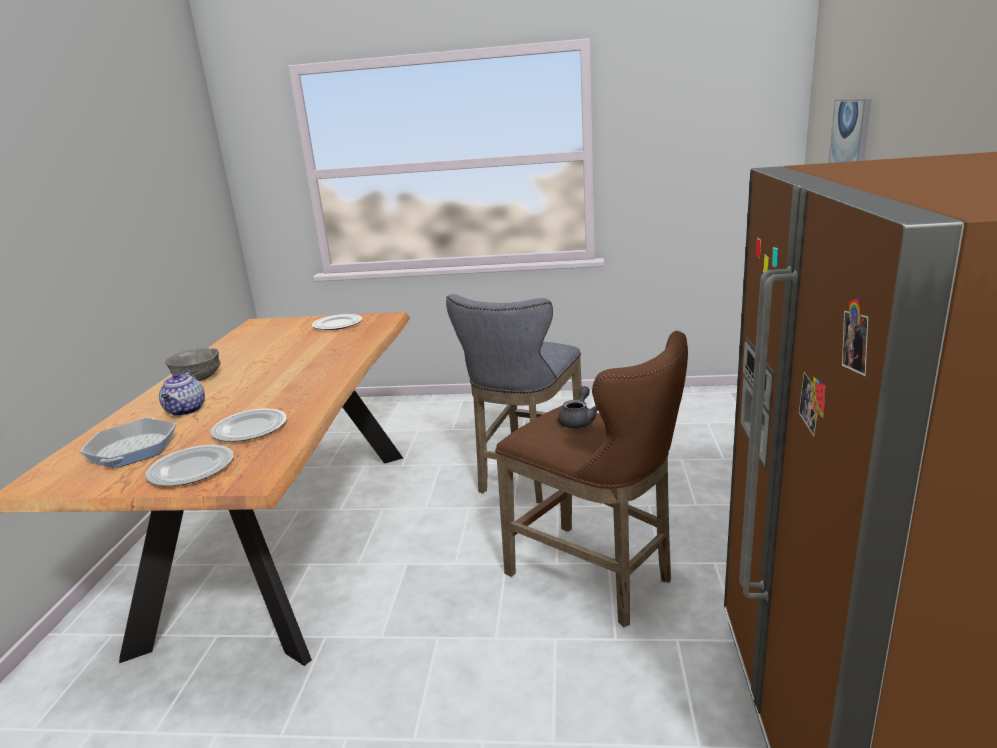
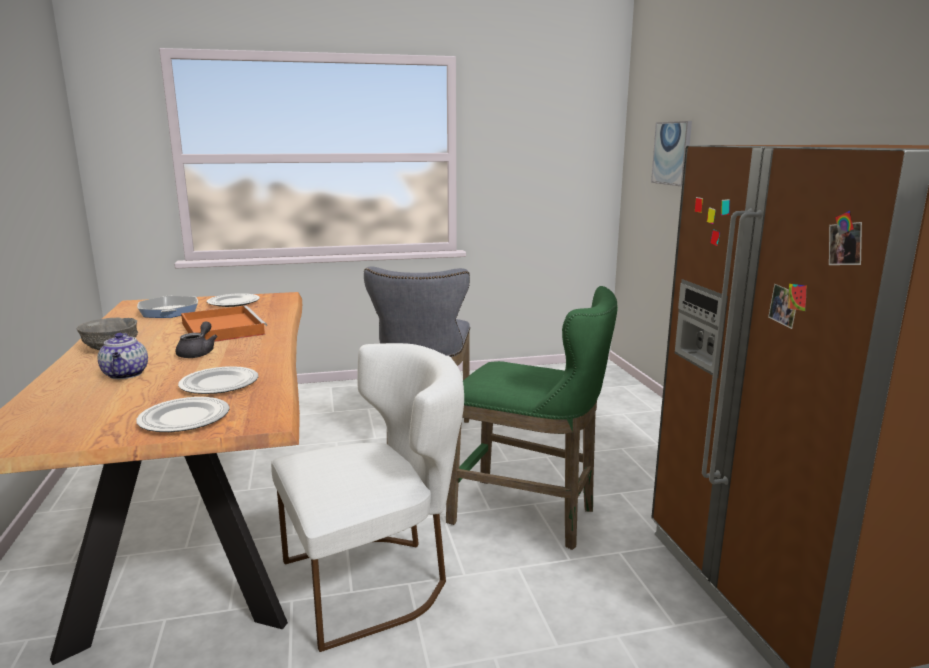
camera: 20 degrees left, 5 degrees down
frying pan [80,417,176,468] -> frying pan moved to [137,296,198,318]
brown stool [495,331,688,628] -> green stool [446,286,618,550]
grey teapot [558,386,598,428] -> grey teapot moved to [176,322,218,358]
none -> orange tray [181,306,267,342]
none -> white chair [271,343,464,652]

